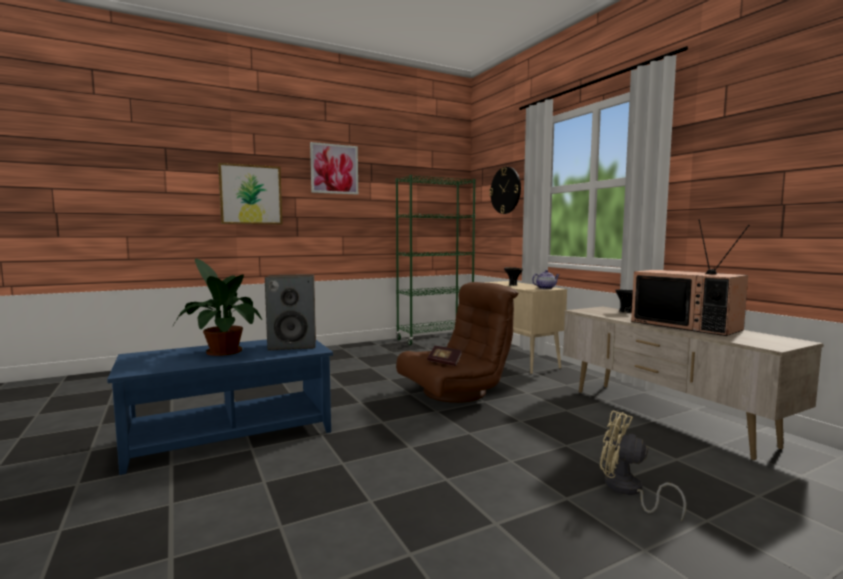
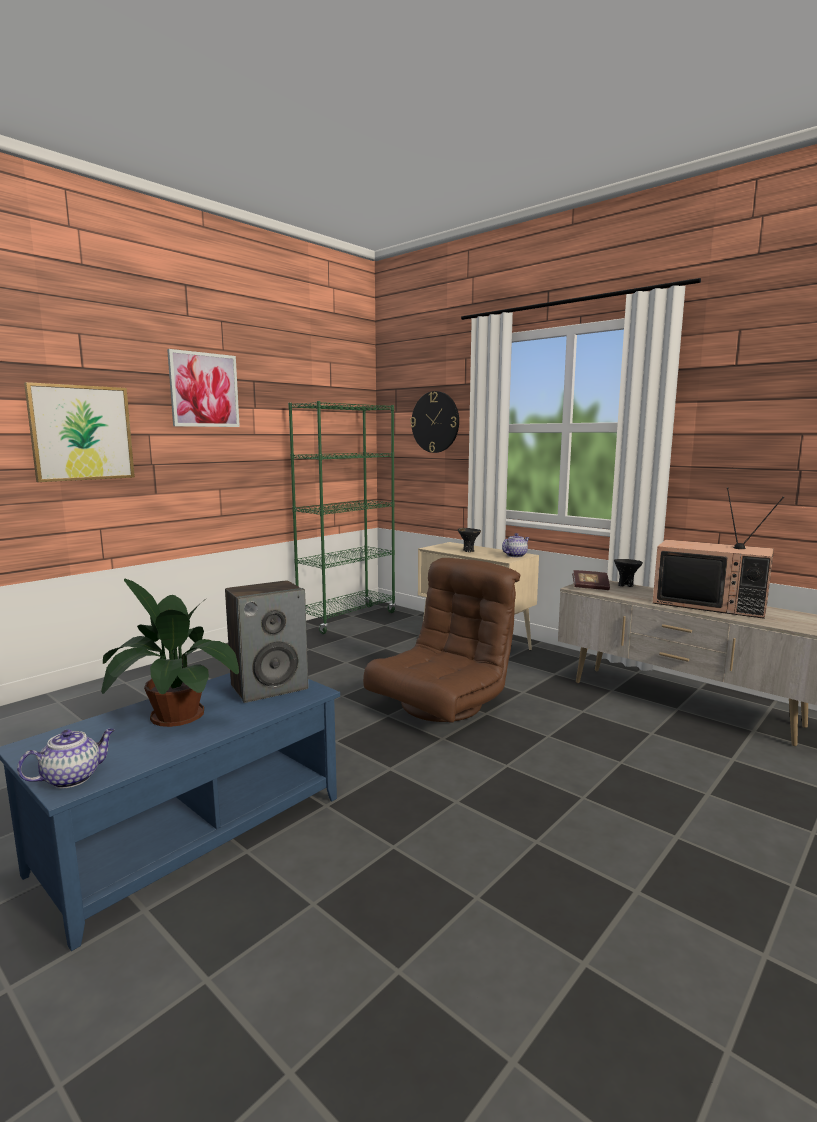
camera: 20 degrees left, 5 degrees up
book [427,346,462,366] -> book moved to [572,570,610,590]
beige fan [600,410,687,521] -> none
none -> teapot [17,728,115,788]

